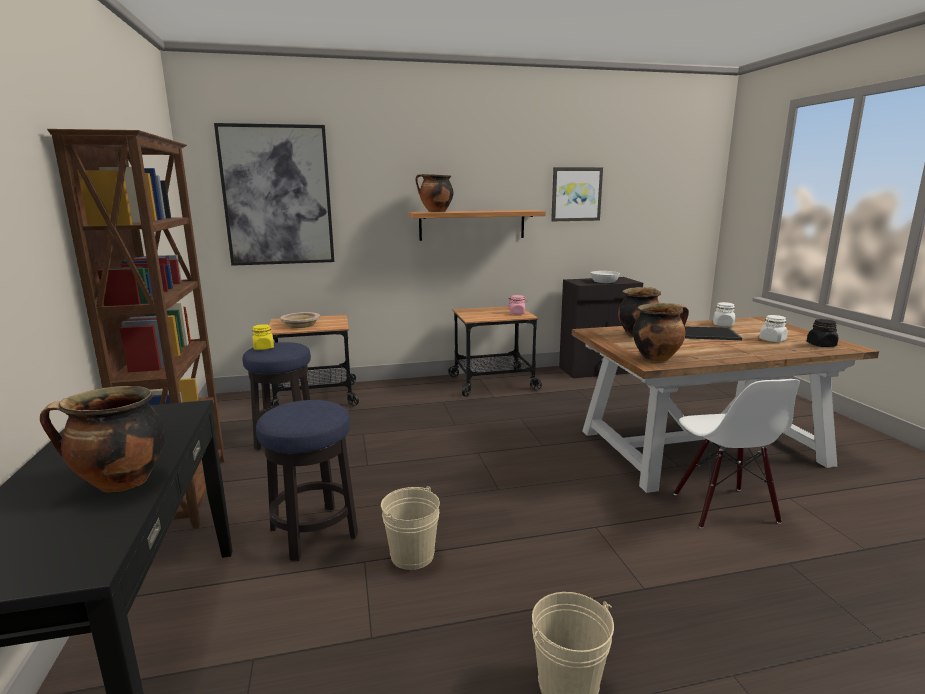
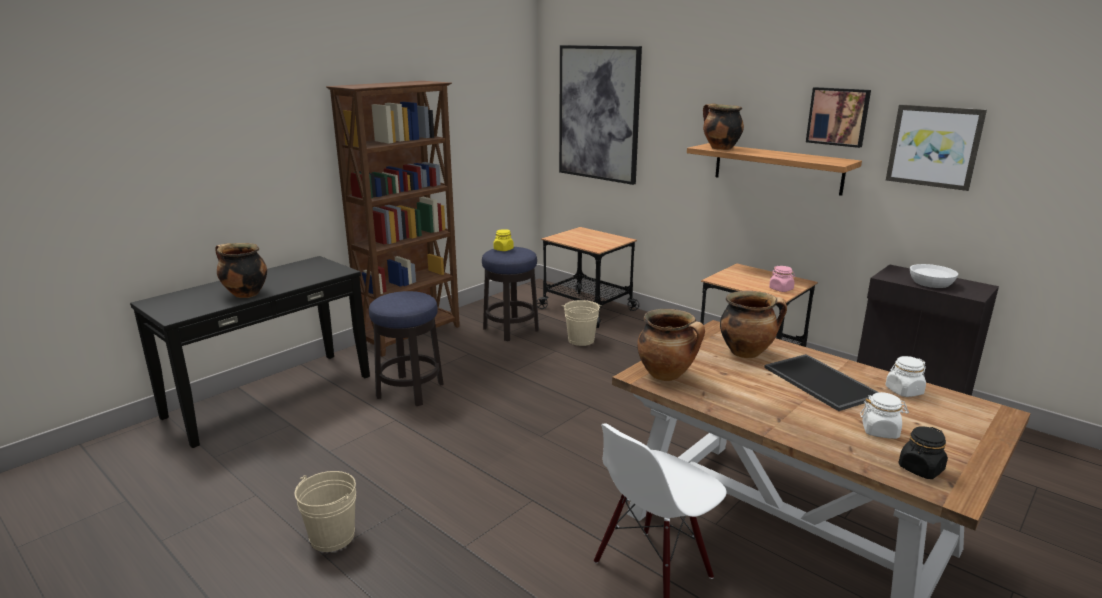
camera: 55 degrees right, 5 degrees up
beige bowl [280,312,320,328] -> none
beige bucket [381,486,440,570] -> beige bucket moved to [562,300,602,346]
none -> picture [806,87,871,148]

